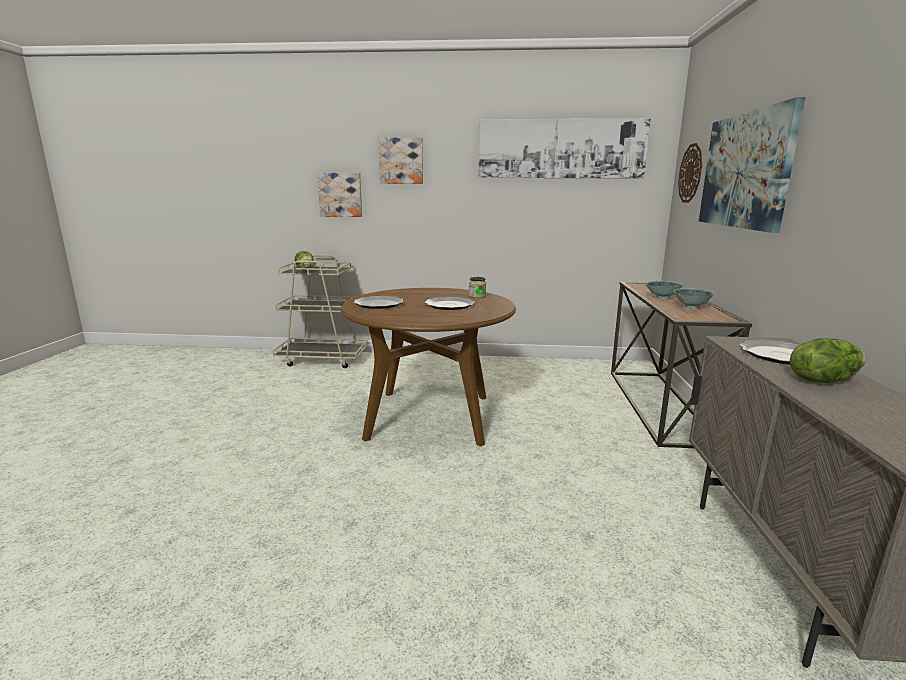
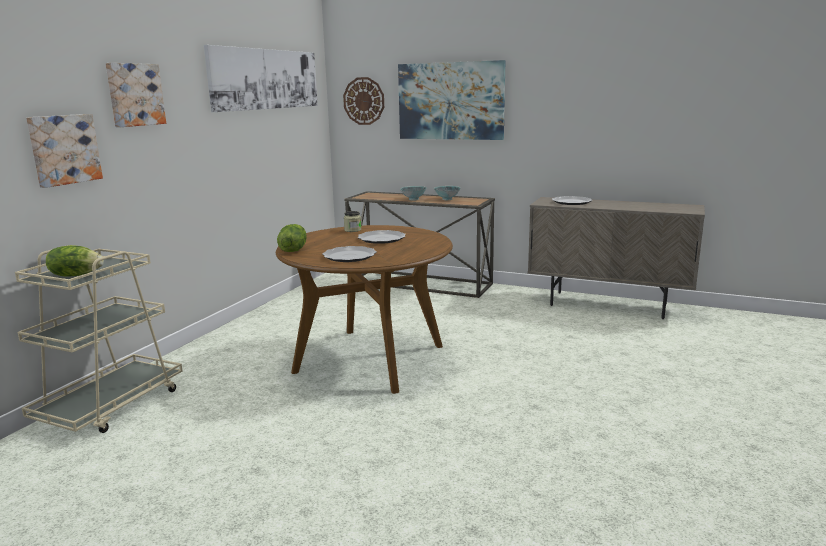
camera: 70 degrees left, 0 degrees up
lettuce [790,338,866,383] -> lettuce moved to [277,224,307,252]

